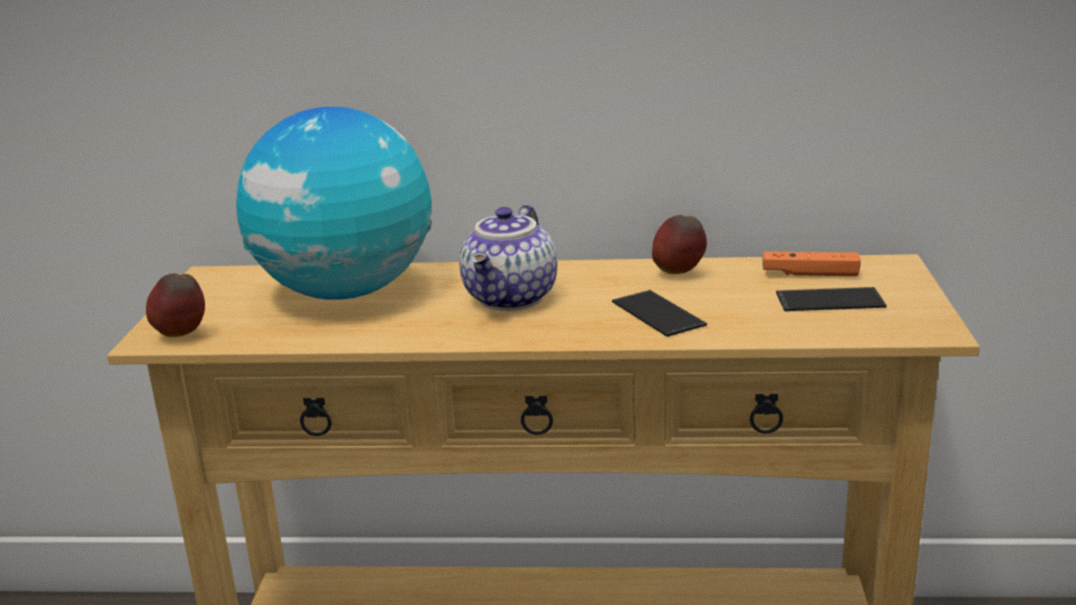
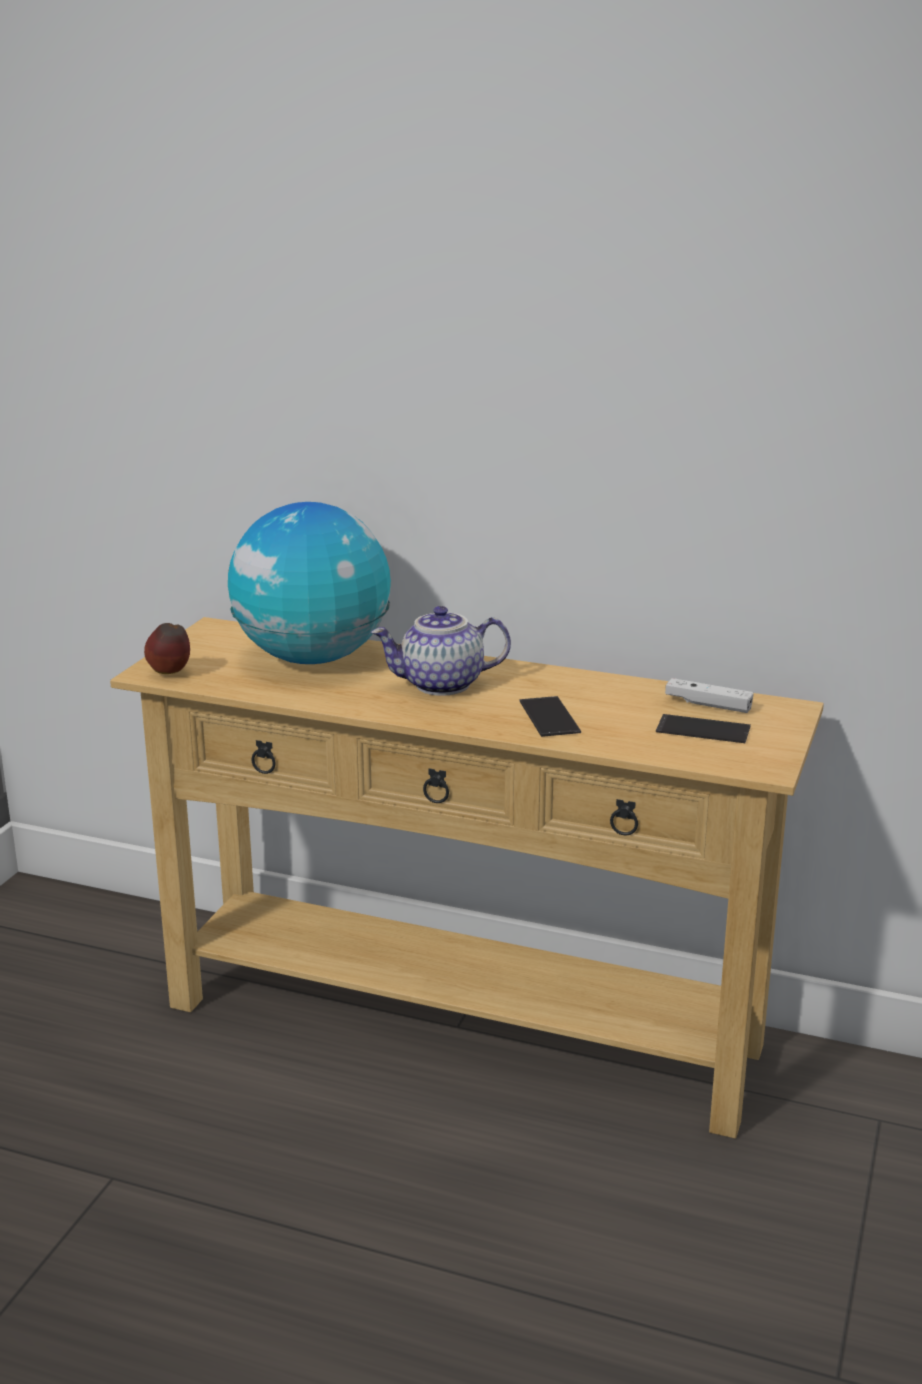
camera: 15 degrees right, 0 degrees up
teapot [459,205,557,311] -> teapot turned 45 degrees clockwise [371,606,511,696]
apple [652,215,707,274] -> none
orange game controller [762,251,861,276] -> white game controller [665,678,754,713]

